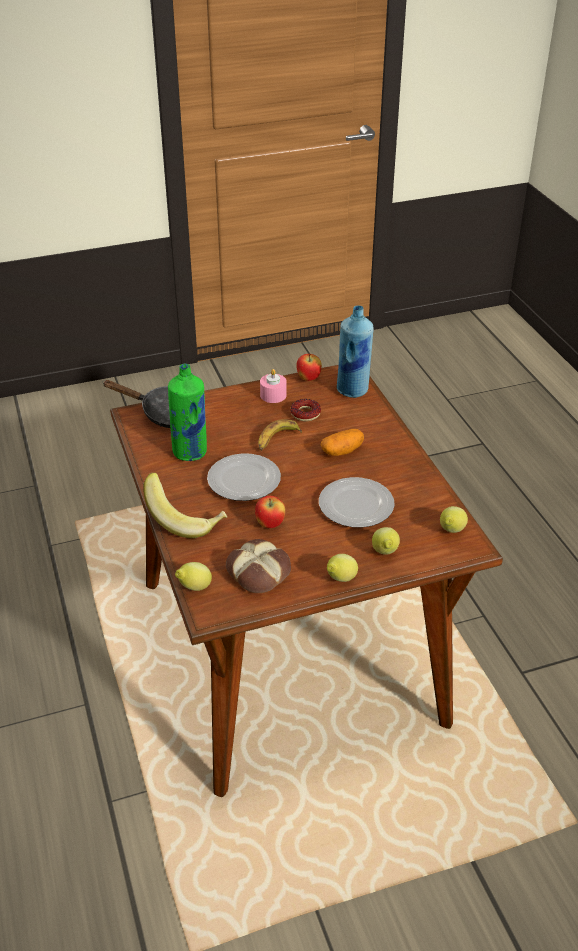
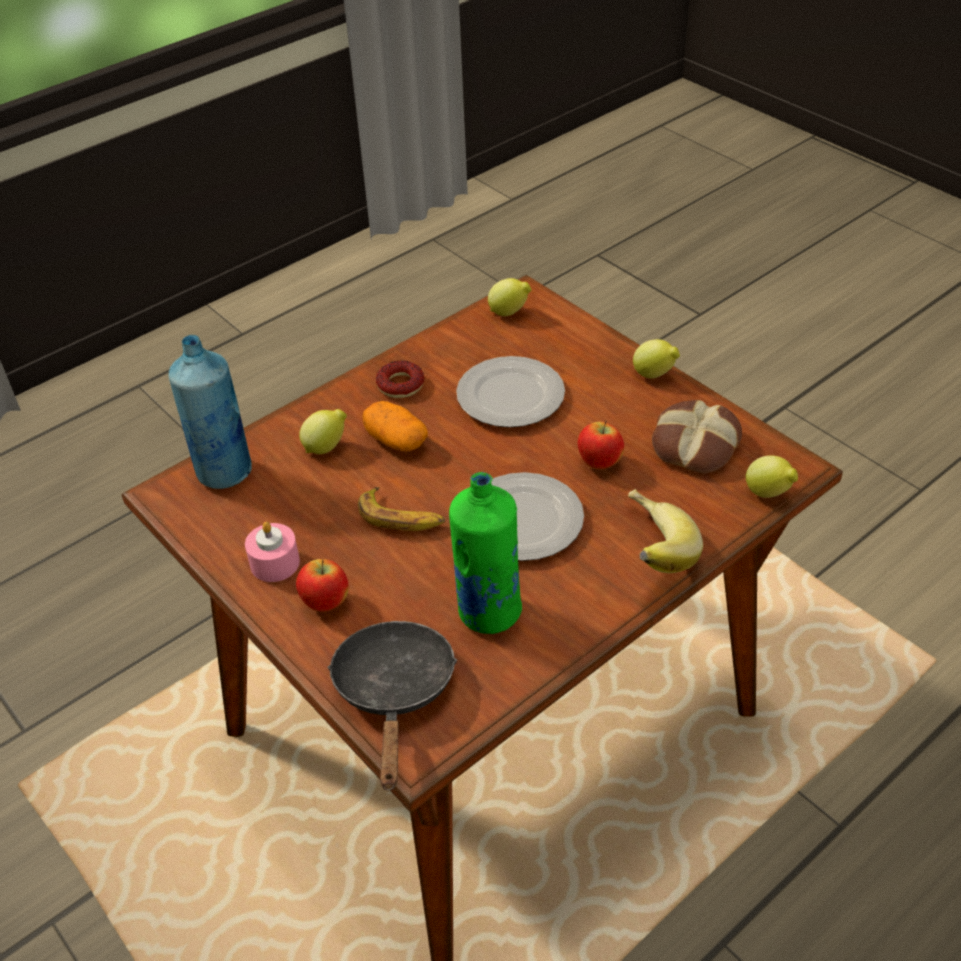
camera: 110 degrees left, 5 degrees up
donut [290,399,321,421] -> donut moved to [376,361,424,398]
apple [296,354,322,381] -> apple moved to [296,559,349,612]
lemon [372,527,400,555] -> lemon moved to [299,409,347,454]

